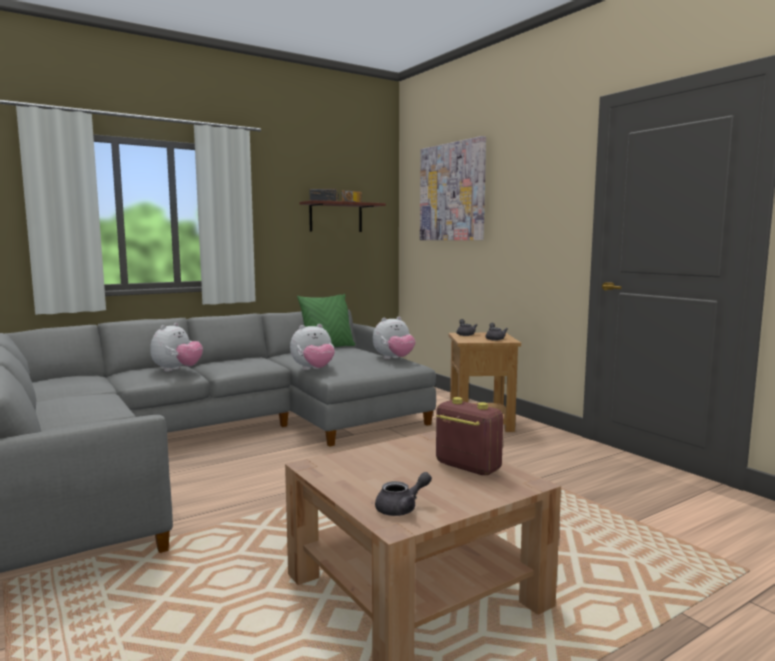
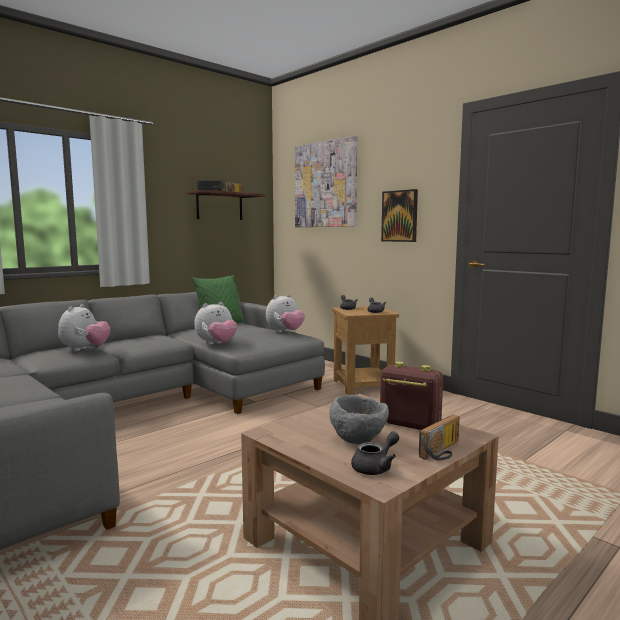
camera: 10 degrees left, 0 degrees up
none -> grey bowl [330,395,389,445]
none -> picture [381,189,418,242]
none -> radio [419,415,460,460]

